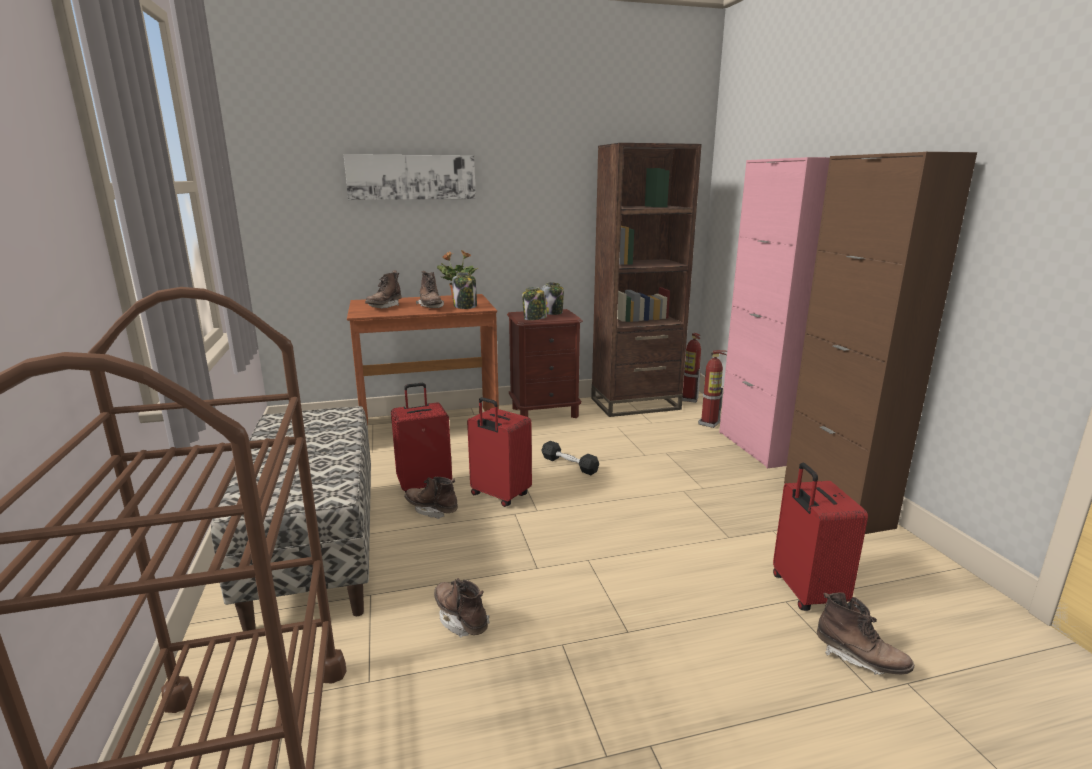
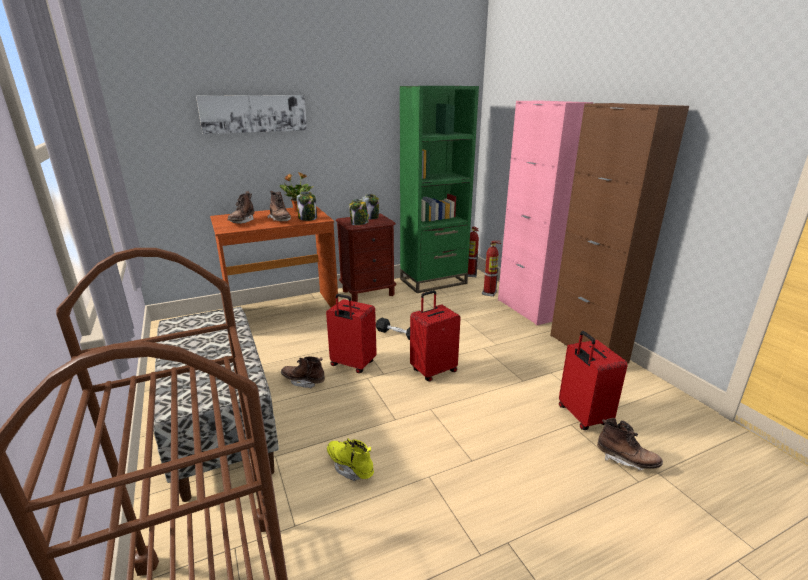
camera: 10 degrees left, 5 degrees up
red suitcase [391,383,452,492] -> red suitcase moved to [410,290,461,381]
brown boot [434,578,490,637] -> yellow boot [327,439,374,481]
brown bookcase [591,143,702,417] -> green bookcase [400,86,479,293]

